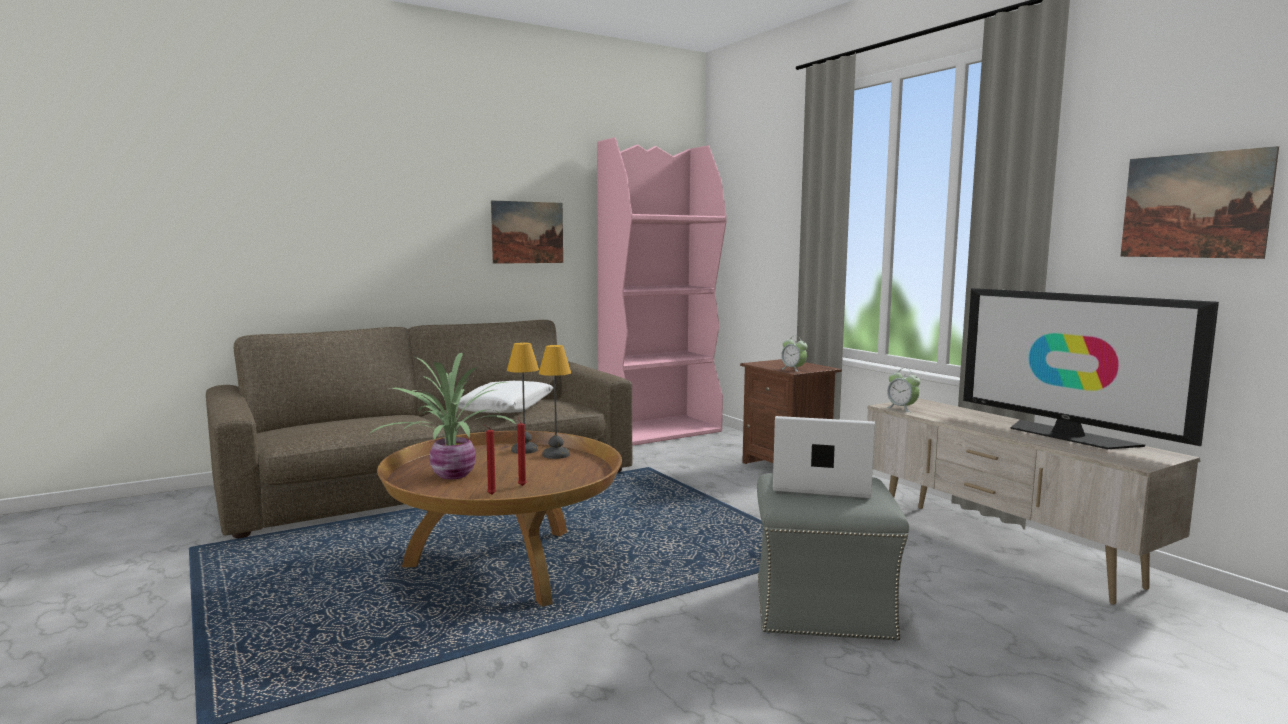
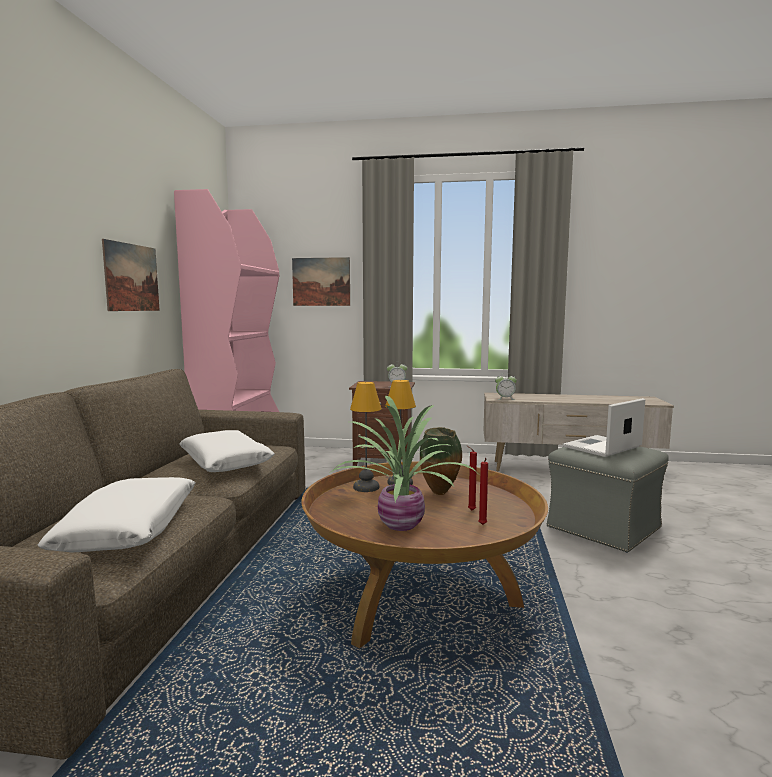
camera: 50 degrees left, 0 degrees up
television [963,288,1219,449] -> none
picture [1120,146,1279,259] -> picture moved to [292,257,350,306]
none -> white pillow [37,477,196,552]
none -> vase [420,427,462,495]

